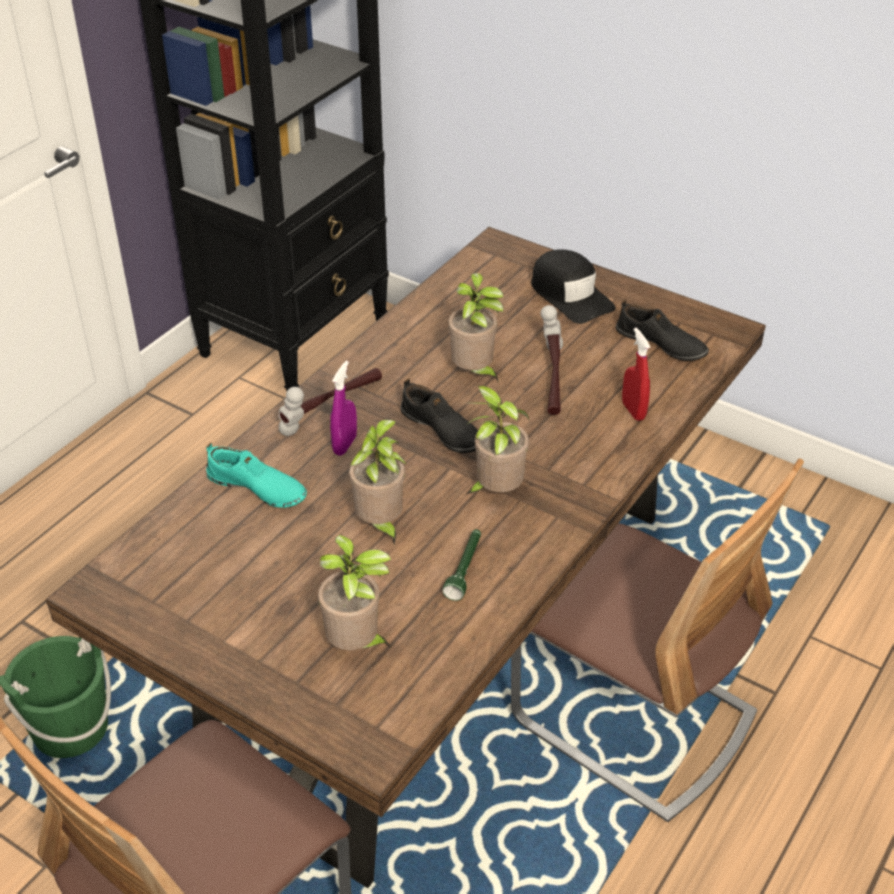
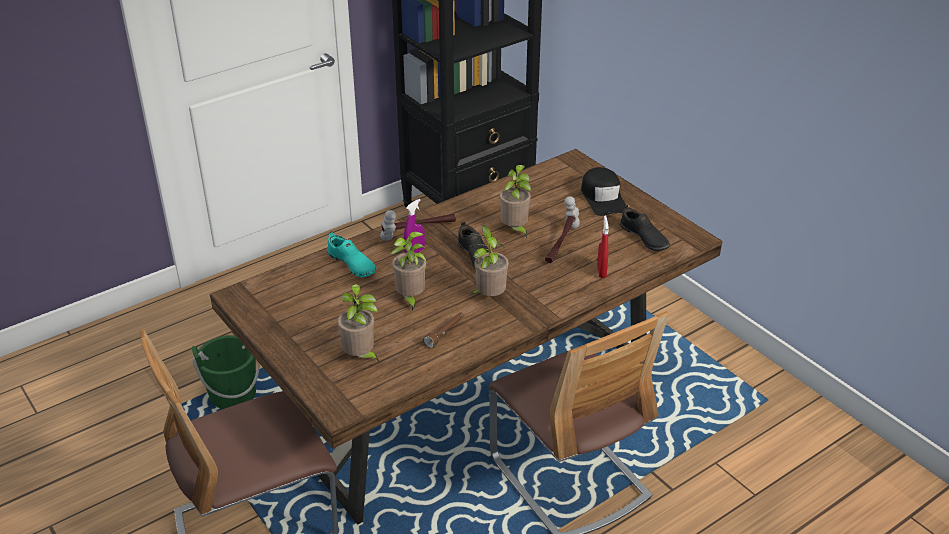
camera: 20 degrees right, 5 degrees down
green flashlight [442,529,481,601] -> brown flashlight [423,312,464,348]

